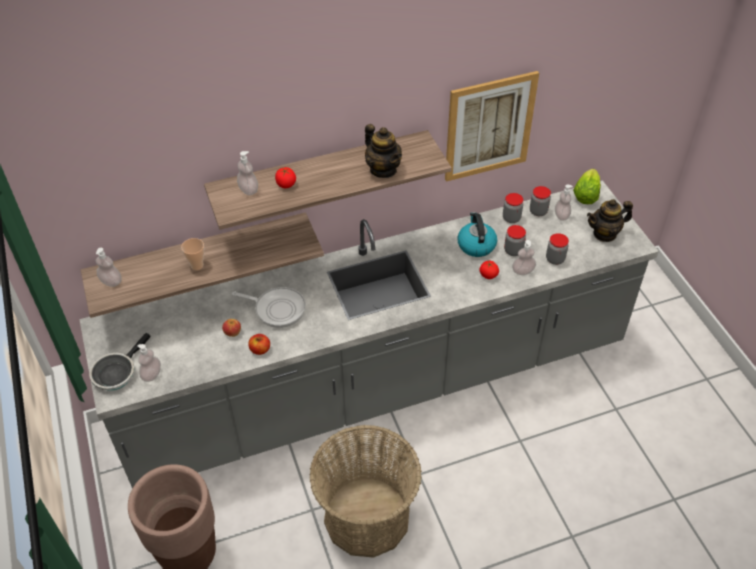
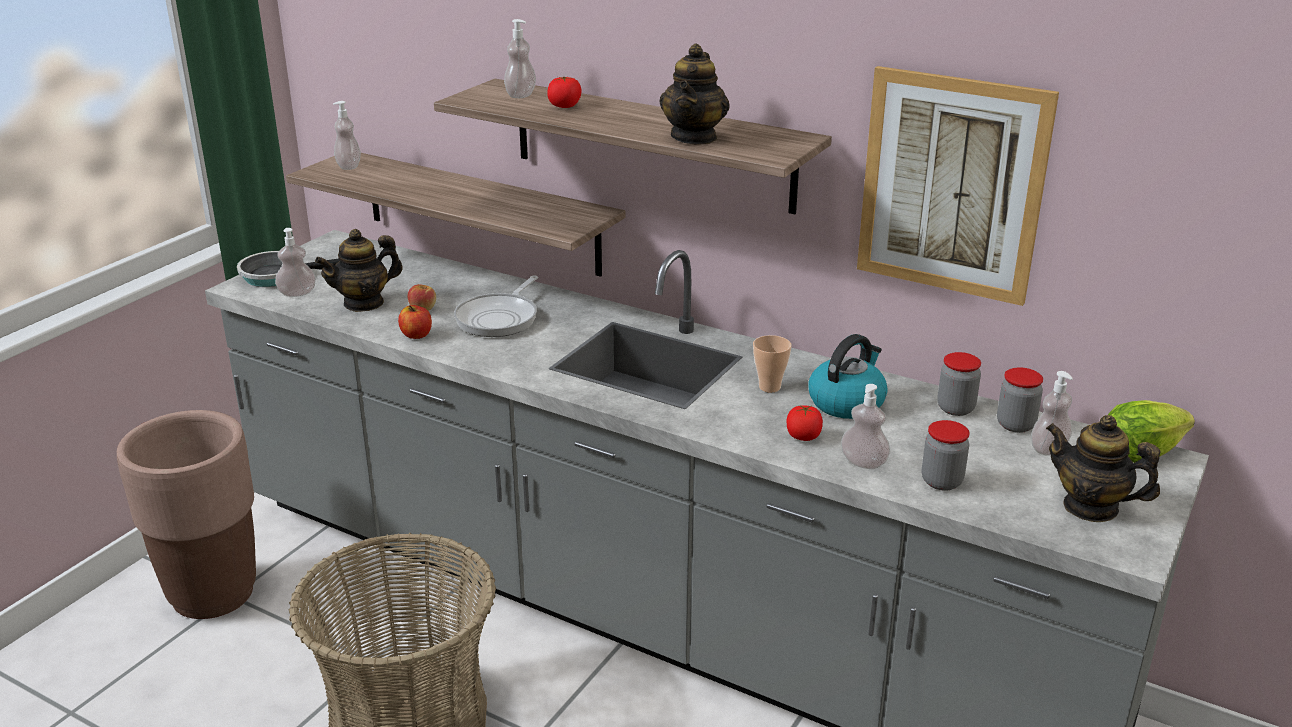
camera: 50 degrees right, 20 degrees down
cup [181,238,204,270] -> cup moved to [753,335,792,392]
frying pan [232,287,306,328] -> frying pan turned 45 degrees clockwise [454,275,538,337]
jar [504,225,526,256] -> none
none -> teapot [315,229,403,312]

